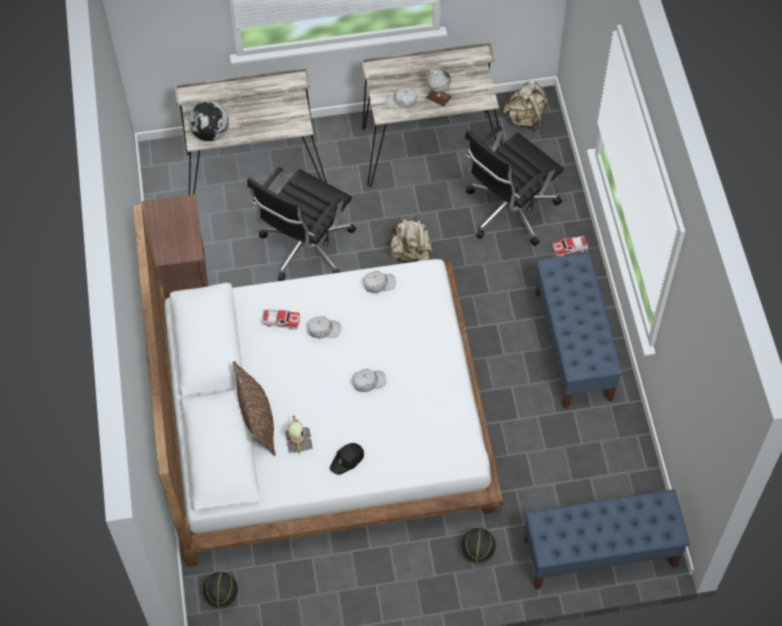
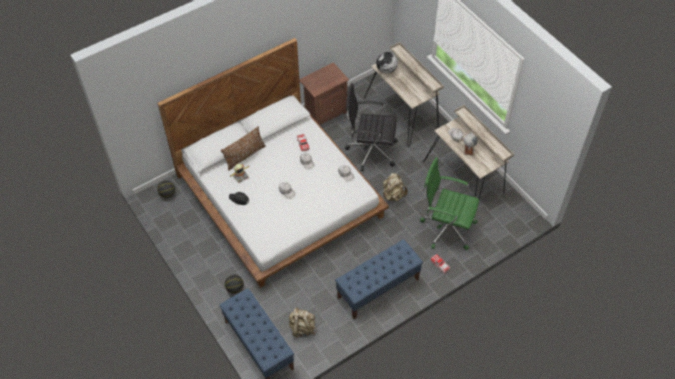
camera: 65 degrees right, 5 degrees down
black office chair [465,126,564,246] -> green office chair [420,157,479,250]
beige backpack [504,80,549,131] -> beige backpack moved to [289,307,317,338]

